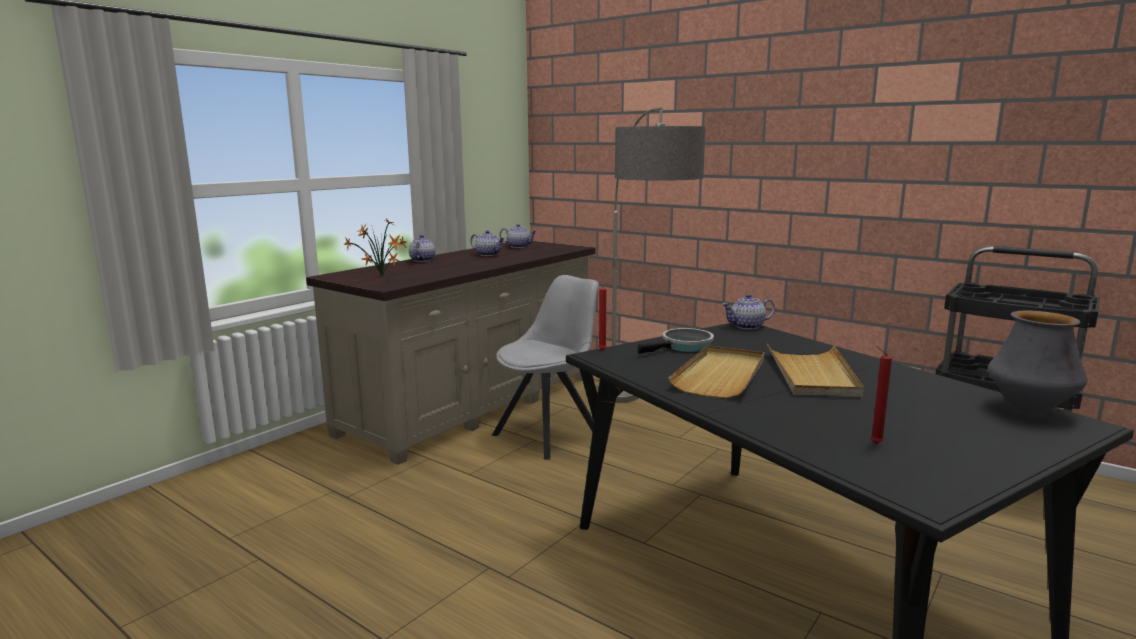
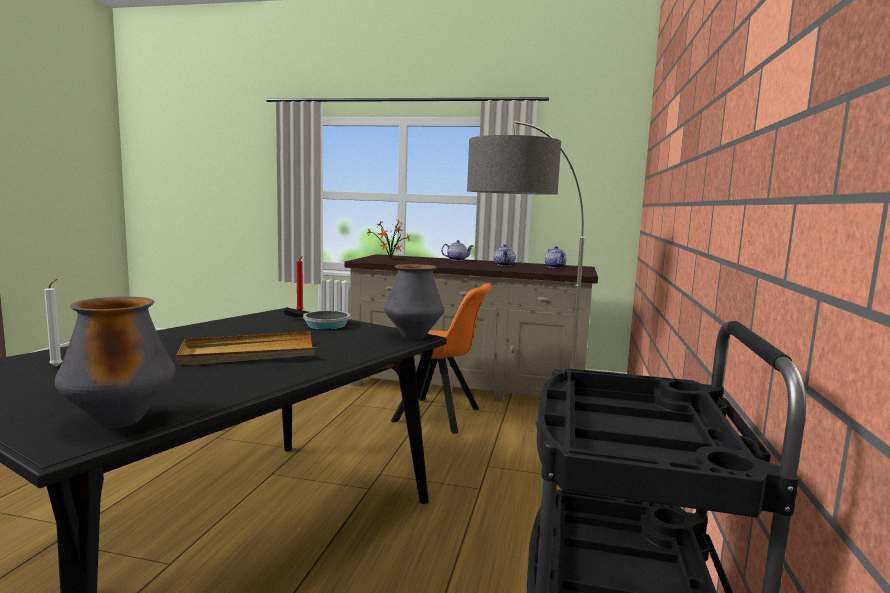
camera: 65 degrees right, 5 degrees down
grey chair [492,275,599,460] -> orange chair [391,283,491,434]
beige tray [668,346,764,398] -> none
teapot [722,294,775,330] -> vase [384,264,444,340]
red candle [870,345,892,444] -> white candle [44,279,62,367]

